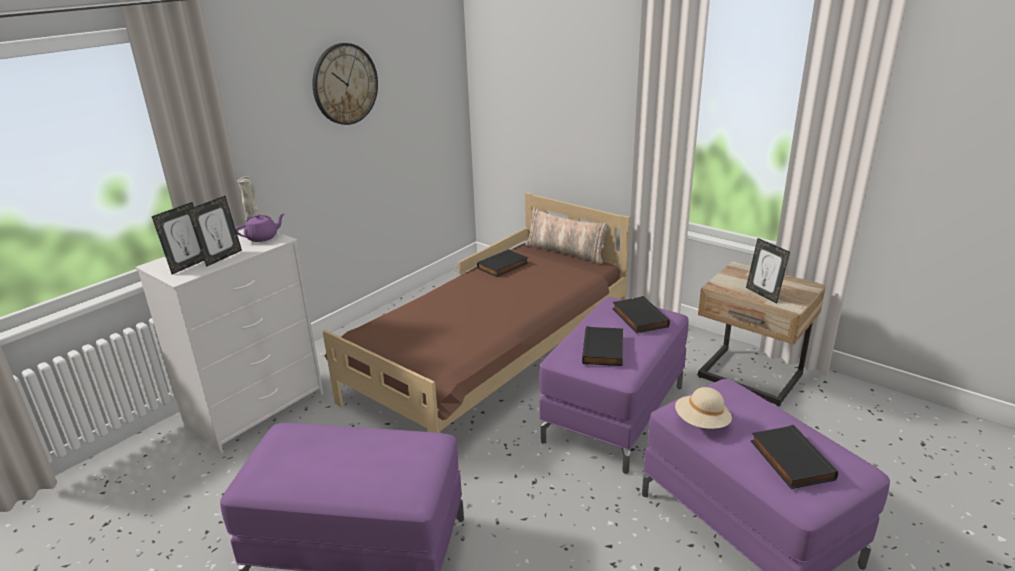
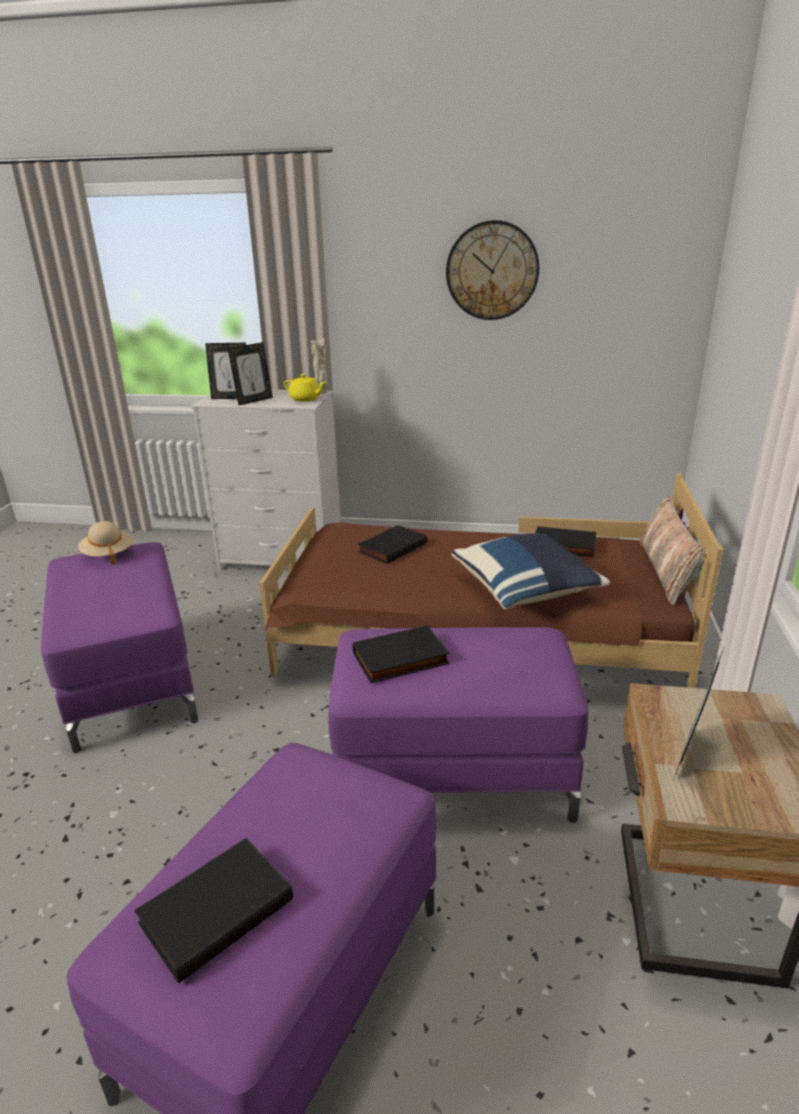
camera: 60 degrees right, 0 degrees up
picture frame [188,196,242,267] -> picture frame turned 45 degrees counterclockwise [228,342,273,405]
purple teapot [235,213,285,242] -> yellow teapot [284,374,326,402]
black book [612,296,670,333] -> black book moved to [358,525,427,564]
beige hat [675,387,732,429] -> beige hat moved to [78,521,133,565]
none -> blue pillow [451,533,610,610]

